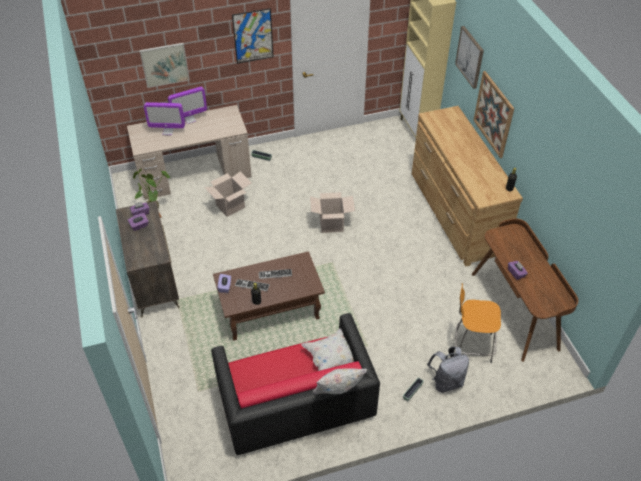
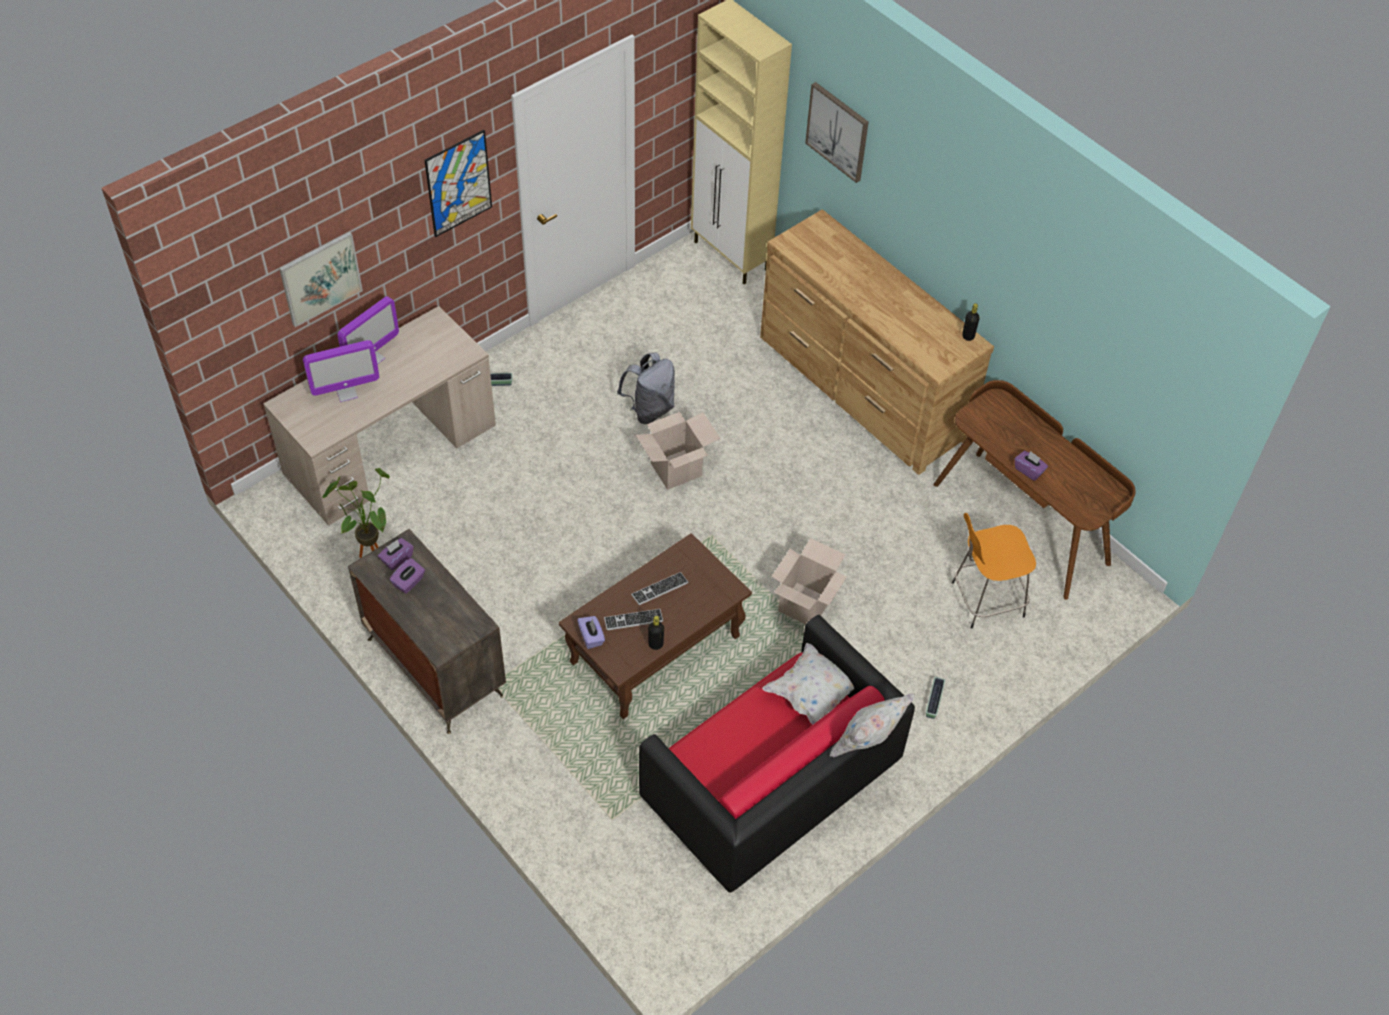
camera: 25 degrees left, 5 degrees up
cardboard box [204,172,251,217] -> cardboard box moved to [771,538,847,625]
grey backpack [427,347,469,393] -> grey backpack moved to [617,352,675,424]
picture [473,71,514,158] -> none

